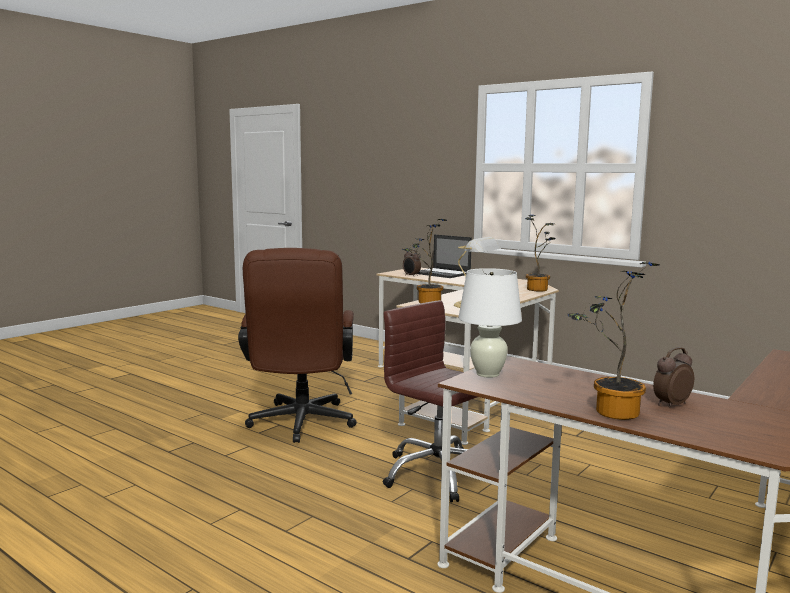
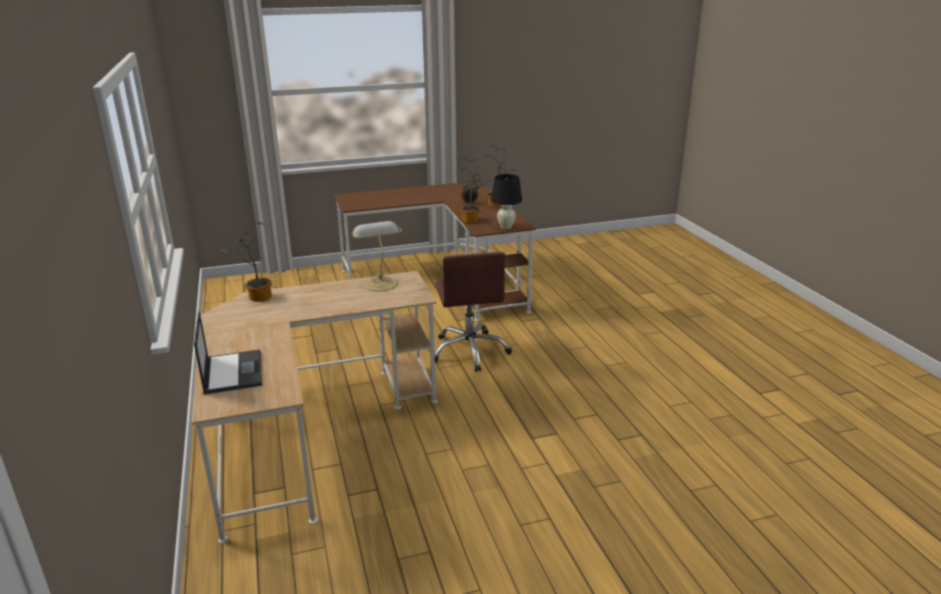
camera: 145 degrees left, 15 degrees up
brown office chair [238,248,357,443] -> none
potted plant [402,219,447,303] -> potted plant moved to [457,157,493,223]
alarm clock [403,249,421,277] -> none
white table lamp [458,268,522,378] -> black table lamp [491,174,522,229]

